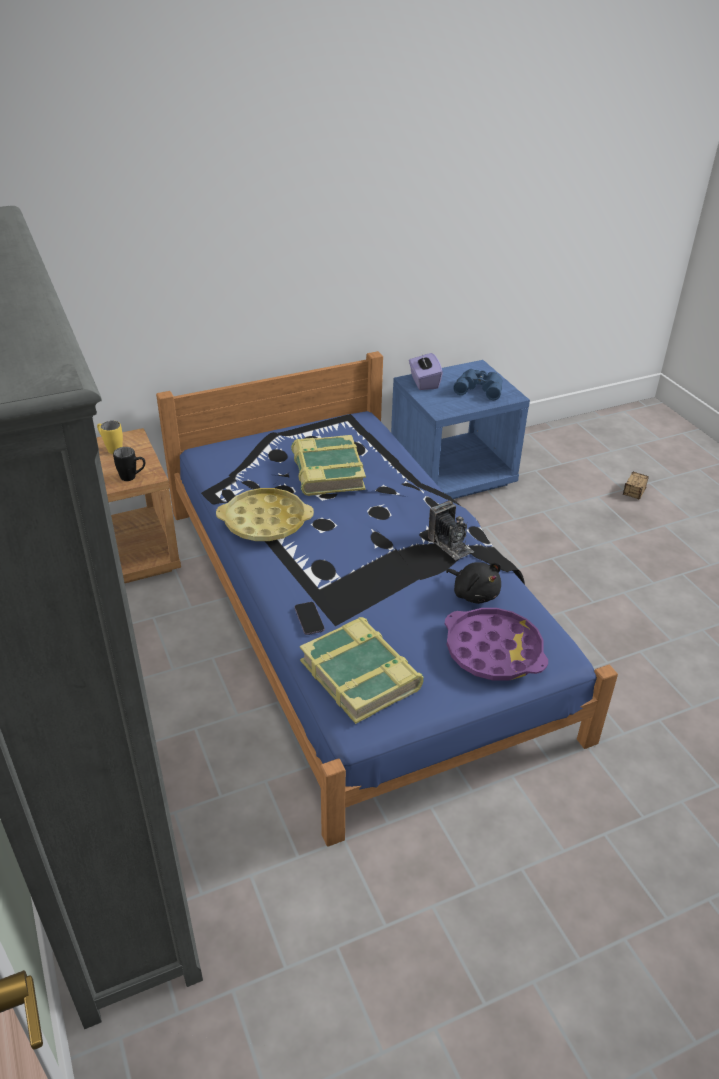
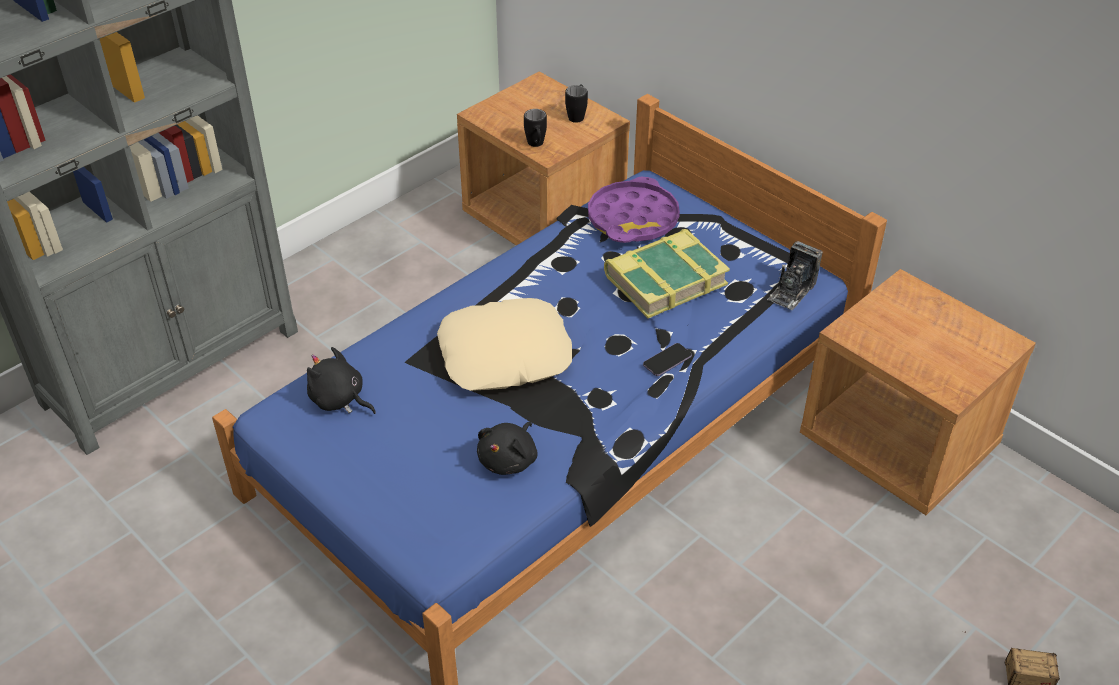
camera: 70 degrees right, 5 degrees up
yellow mug [97,421,123,454] -> black mug [565,84,588,123]
yellow tray [216,488,314,541] -> none
phone [295,602,325,635] -> phone moved to [643,343,692,376]
book [300,617,424,724] -> black plush toy [307,347,376,414]
blue nightstand [391,360,530,499] -> brown nightstand [800,269,1036,515]
purple tissue box [409,353,443,390] -> none
camera [428,501,474,560] -> camera moved to [767,241,823,310]
purple tray [445,608,548,680] -> purple tray moved to [588,177,680,243]
blue binoculars [453,369,502,400] -> none
none -> beige pillow [437,298,572,391]

